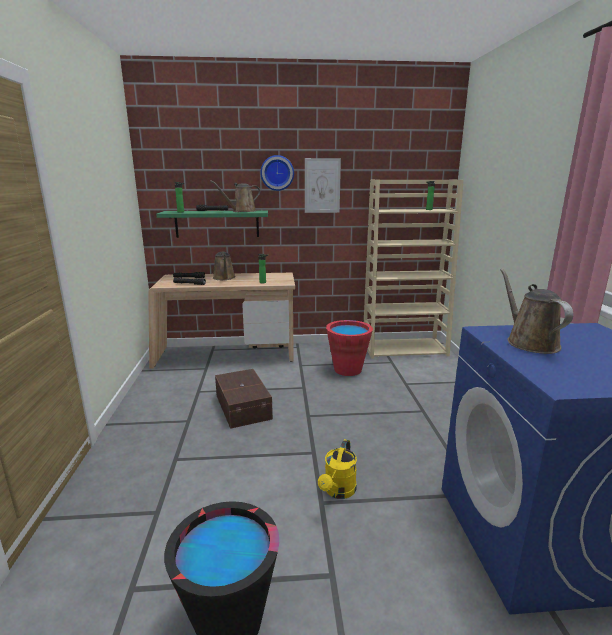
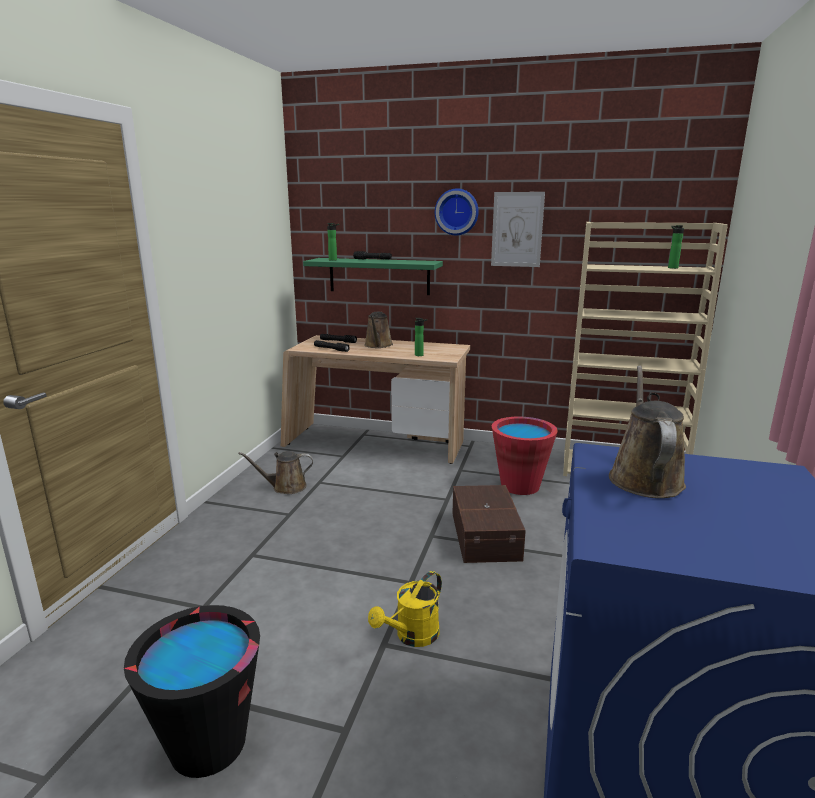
camera: 20 degrees right, 0 degrees up
brown watering can [210,180,260,212] -> brown watering can moved to [238,451,313,494]
brown storage box [215,369,273,429] -> brown storage box moved to [452,485,526,563]

